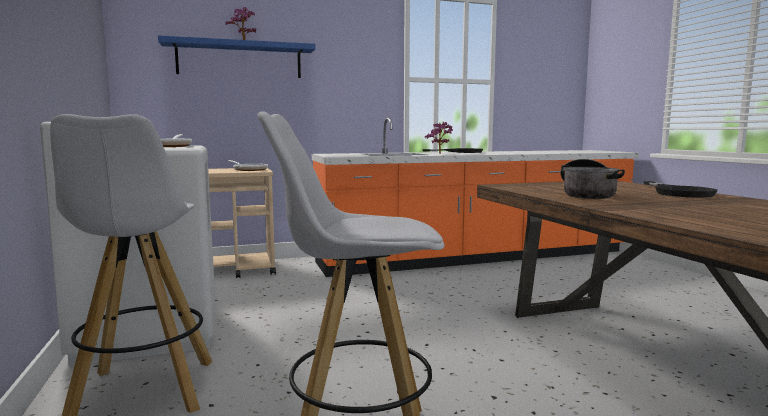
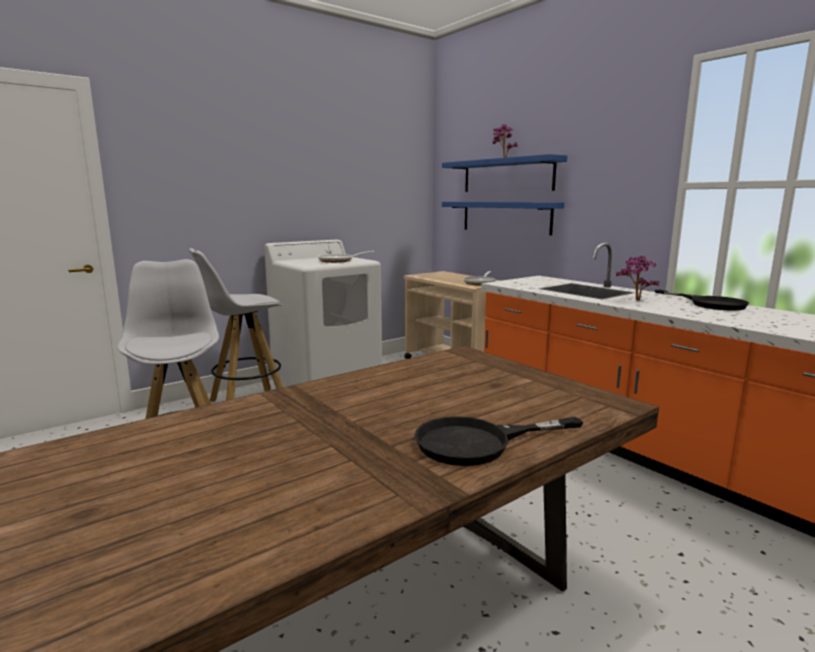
camera: 70 degrees right, 5 degrees up
cooking pot [560,159,625,199] -> none
none -> blue shelf [442,202,564,235]

